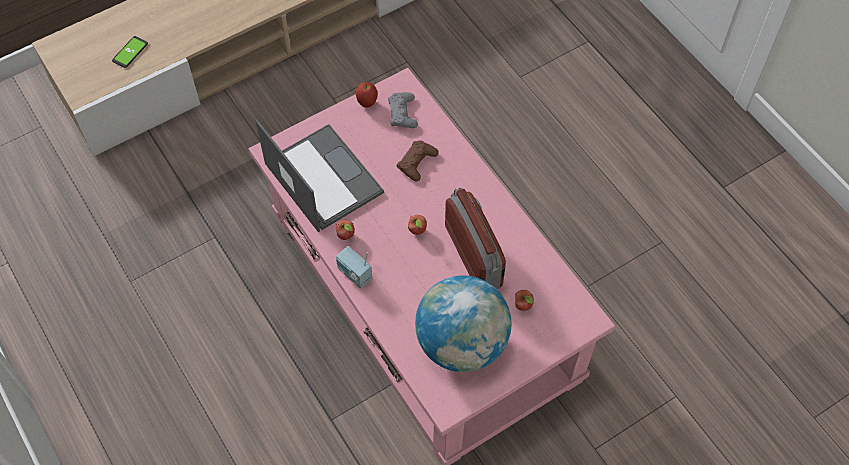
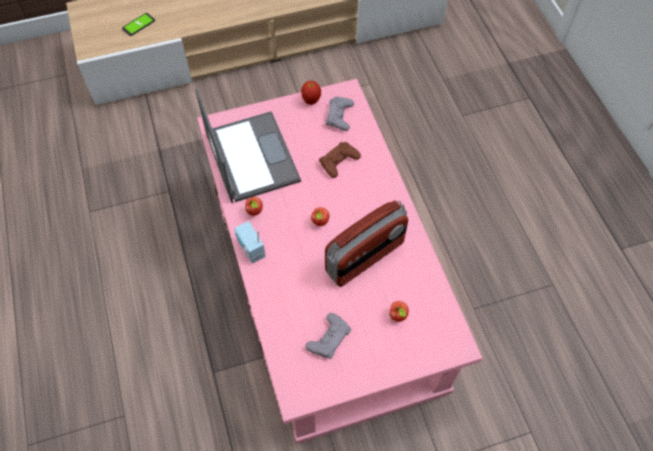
camera: 15 degrees right, 0 degrees up
globe [415,275,511,372] -> grey game controller [305,313,352,359]
radio [445,187,506,289] -> radio turned 60 degrees clockwise [325,201,408,287]

